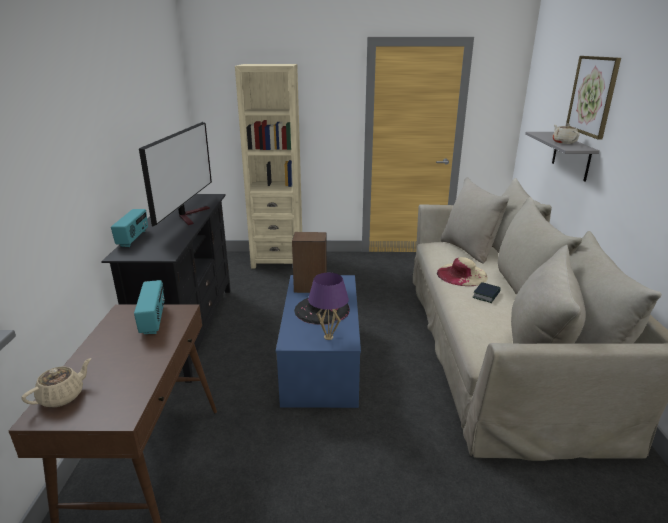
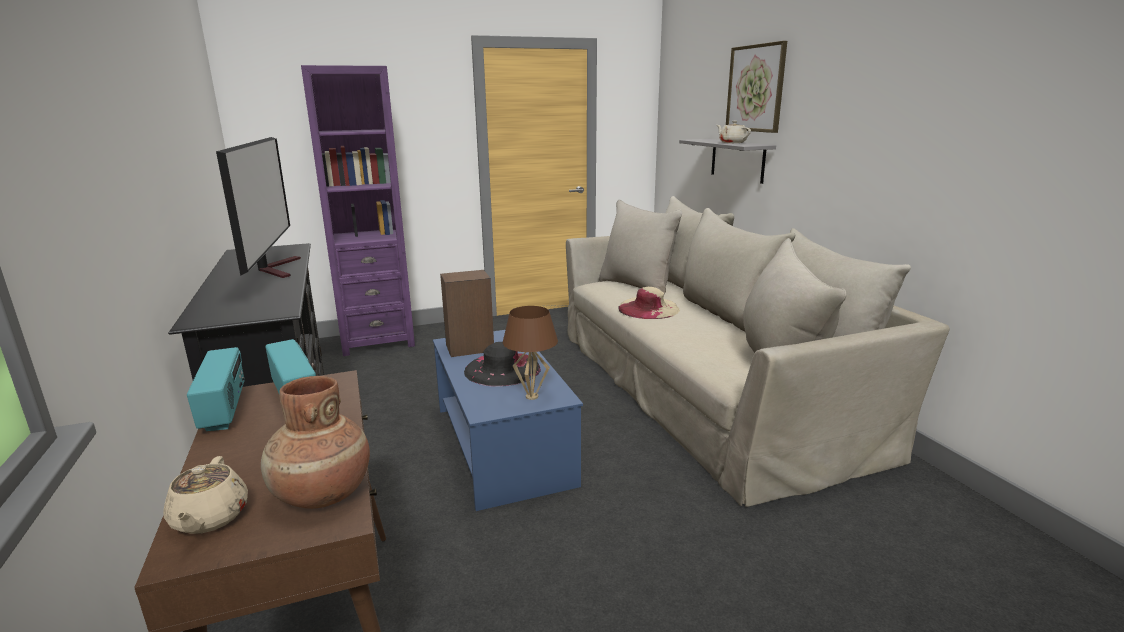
camera: 20 degrees left, 5 degrees down
beige teapot [22,358,91,407] -> beige teapot turned 150 degrees clockwise [163,456,248,534]
radio [111,209,148,247] -> radio moved to [187,347,245,431]
beige bookcase [235,64,302,269] -> purple bookcase [301,65,415,356]
purple table lamp [308,273,349,340] -> brown table lamp [503,306,558,400]
book [472,282,501,303] -> none
none -> brown vase [261,376,370,509]

